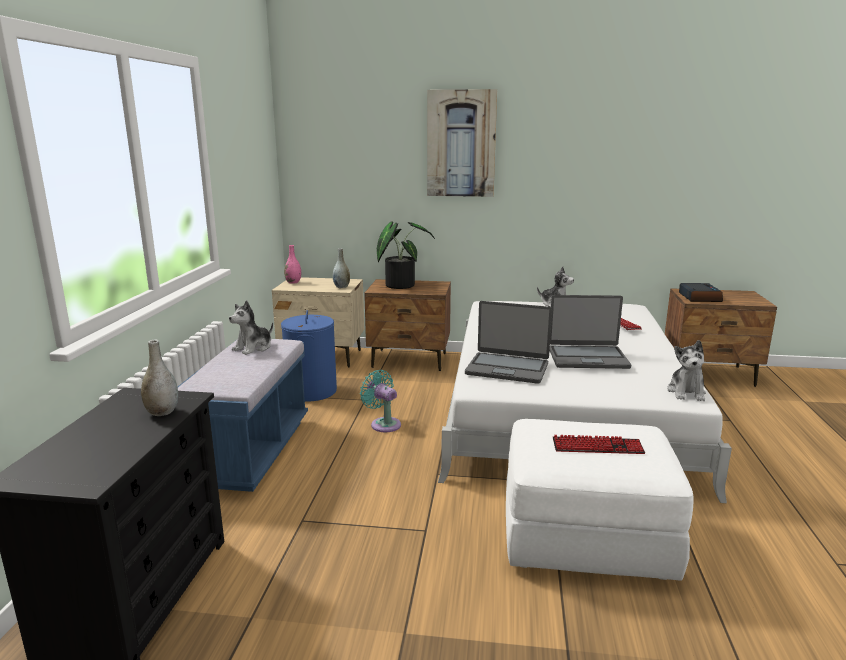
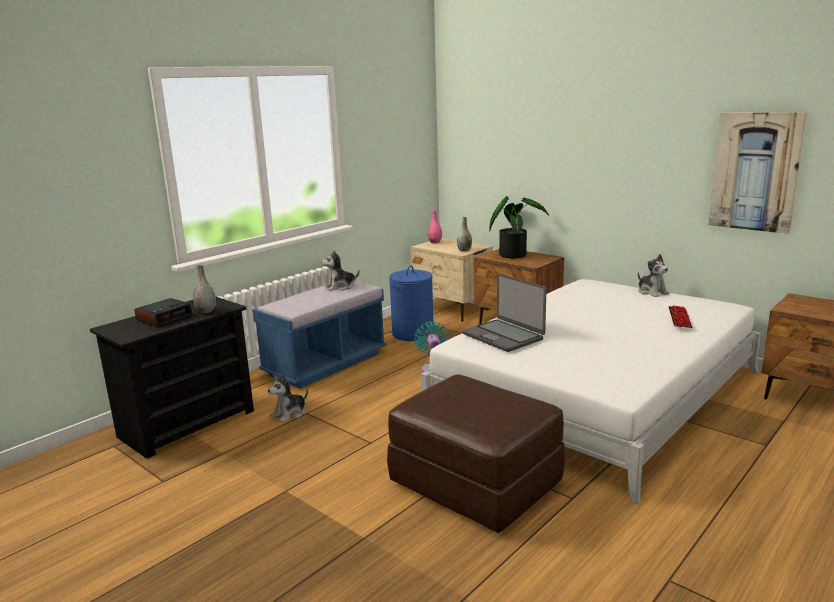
camera: 35 degrees right, 0 degrees up
picture [427,89,497,197] -> picture moved to [708,112,807,234]
white ottoman [506,419,694,580] -> brown ottoman [387,374,565,533]
laptop [549,295,631,369] -> none
keyboard [553,435,645,454] -> none
plush toy [667,340,706,401] -> plush toy moved to [268,374,308,422]
alarm clock [679,283,723,302] -> alarm clock moved to [134,298,193,327]

